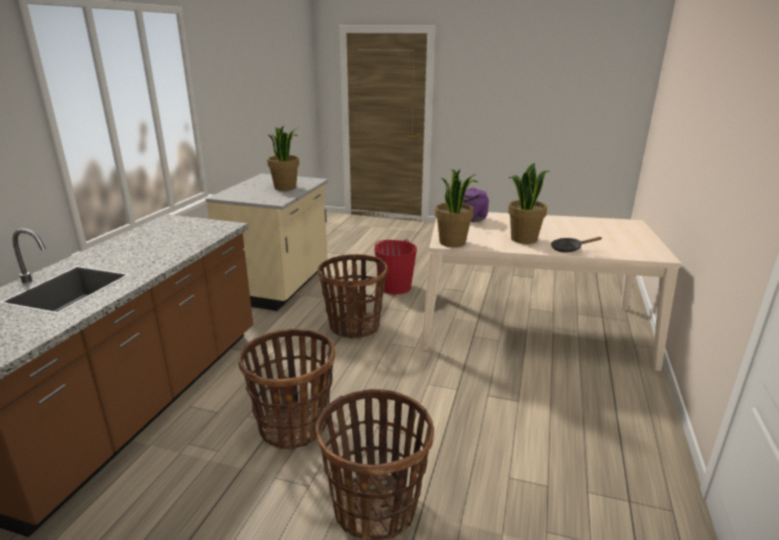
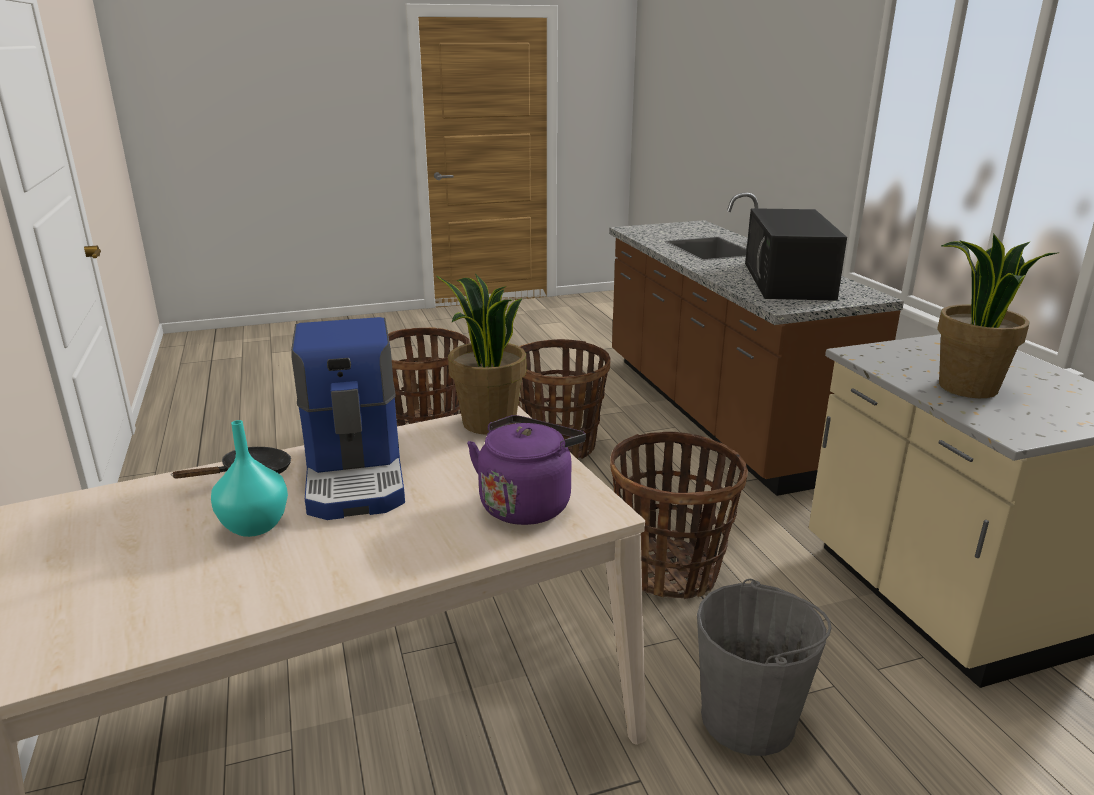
camera: 145 degrees right, 0 degrees up
red bucket [374,239,417,295] -> grey bucket [697,579,831,756]
potted plant [508,163,550,244] -> coffee machine [291,317,405,520]
none -> turquoise vase [211,420,288,537]
none -> black microwave [745,208,847,301]

